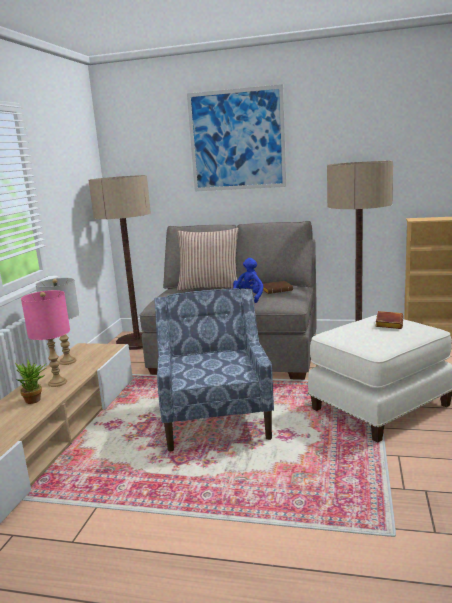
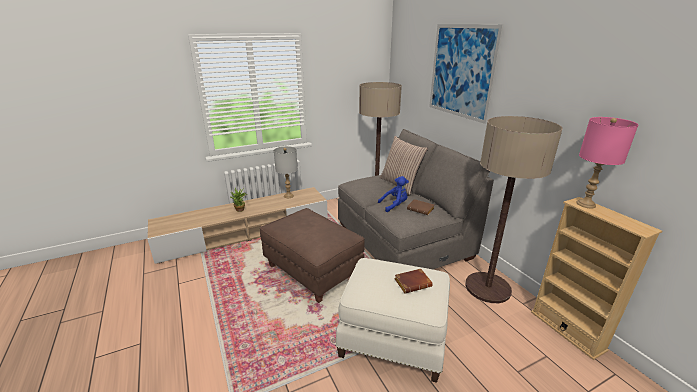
camera: 50 degrees right, 10 degrees up
pink table lamp [21,290,70,387] -> pink table lamp moved to [576,117,638,208]
blue armchair [155,288,274,451] -> brown ottoman [260,208,365,303]

